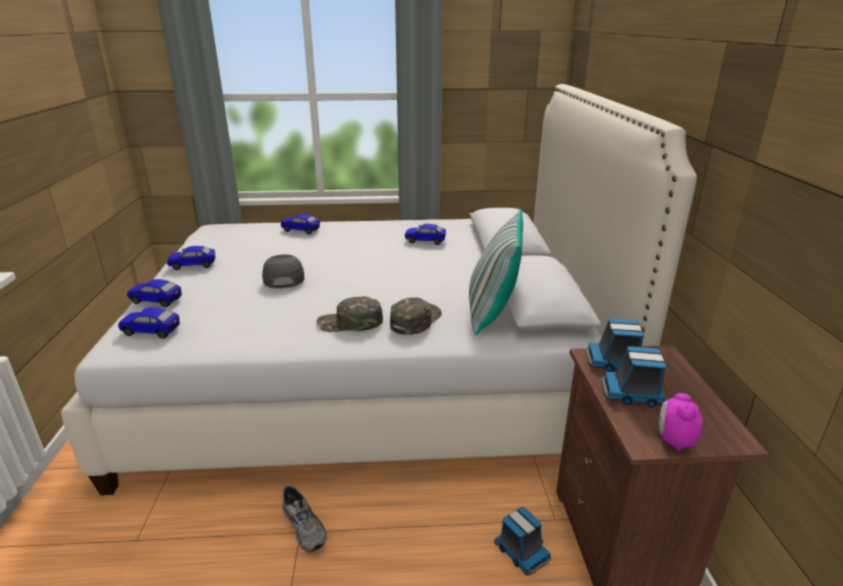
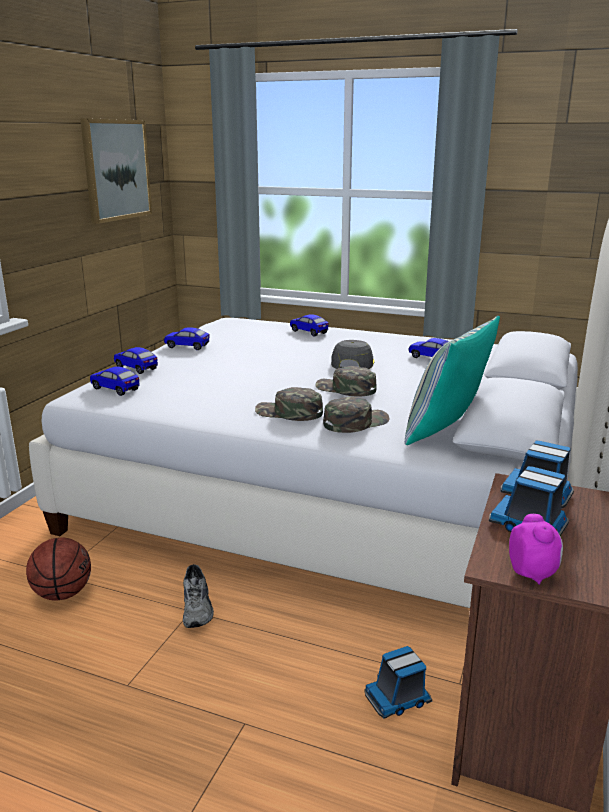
camera: 25 degrees right, 5 degrees down
grey cap [262,255,305,288] -> grey cap moved to [331,340,375,369]
toy truck [494,507,551,575] -> toy truck turned 75 degrees clockwise [364,646,432,719]
alarm clock [659,393,702,452] -> alarm clock turned 135 degrees clockwise [509,514,563,585]
none -> basketball [26,537,91,601]
none -> picture [80,118,152,224]
none -> green cap [315,366,377,396]

